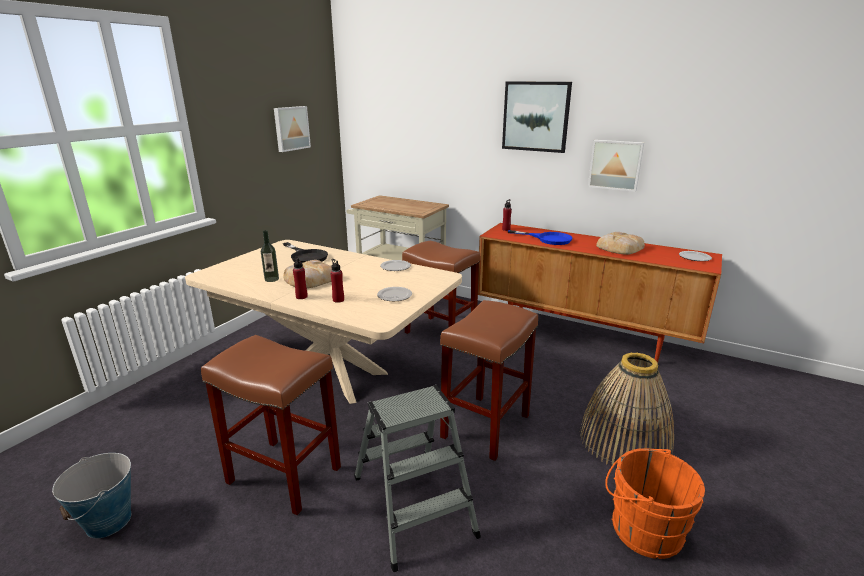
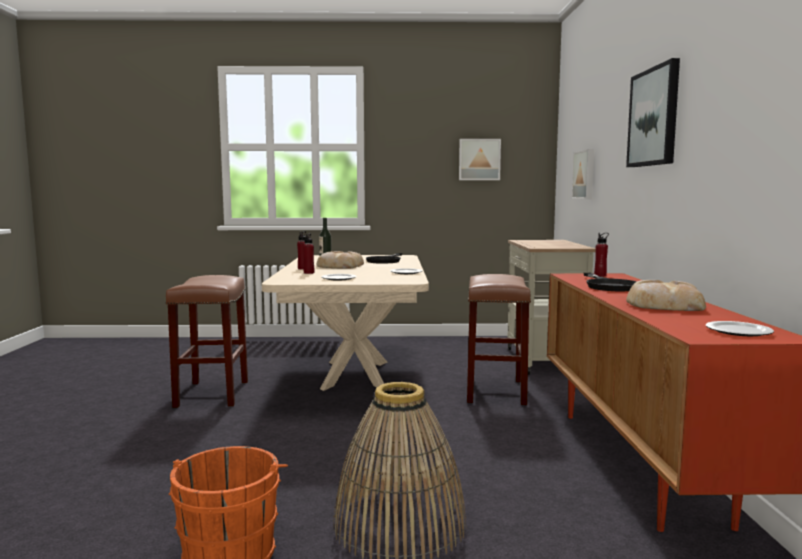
camera: 60 degrees right, 15 degrees down
bucket [52,453,132,538] -> none
grey step ladder [354,385,481,572] -> none
brown stool [440,300,538,461] -> none
blue frying pan [508,230,573,245] -> black frying pan [584,273,637,291]
picture [588,140,644,192] -> picture moved to [571,149,595,199]

